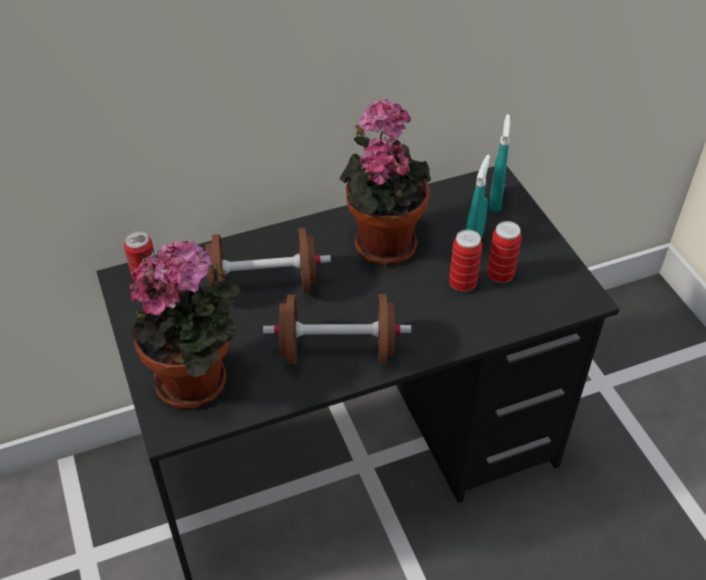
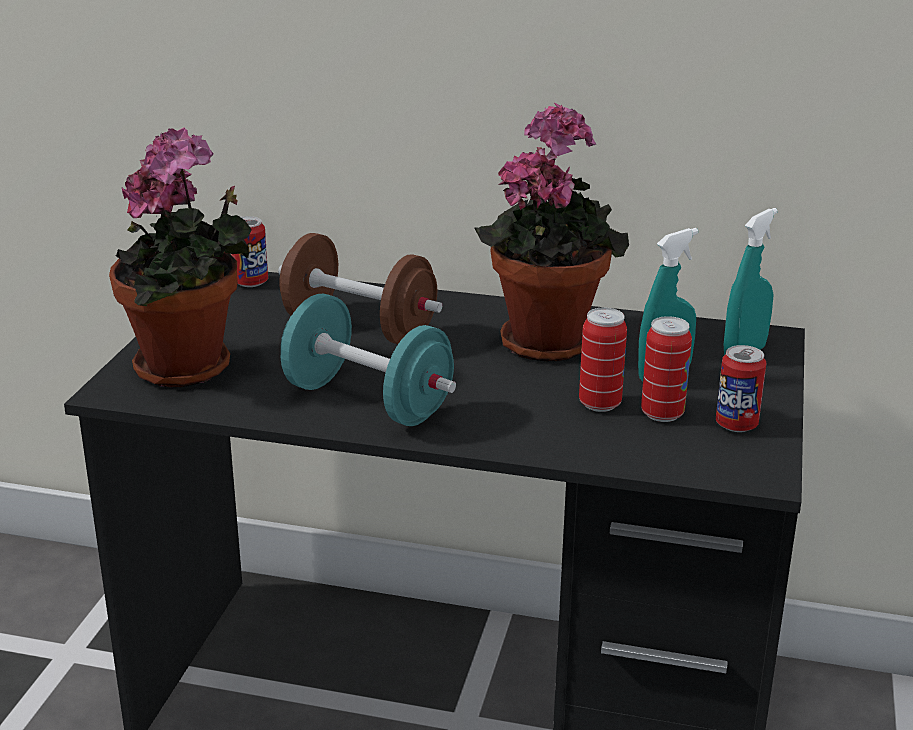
camera: 35 degrees right, 20 degrees down
brown dumbbell [263,294,411,365] -> turquoise dumbbell [281,294,456,426]
none -> can [716,345,766,432]

